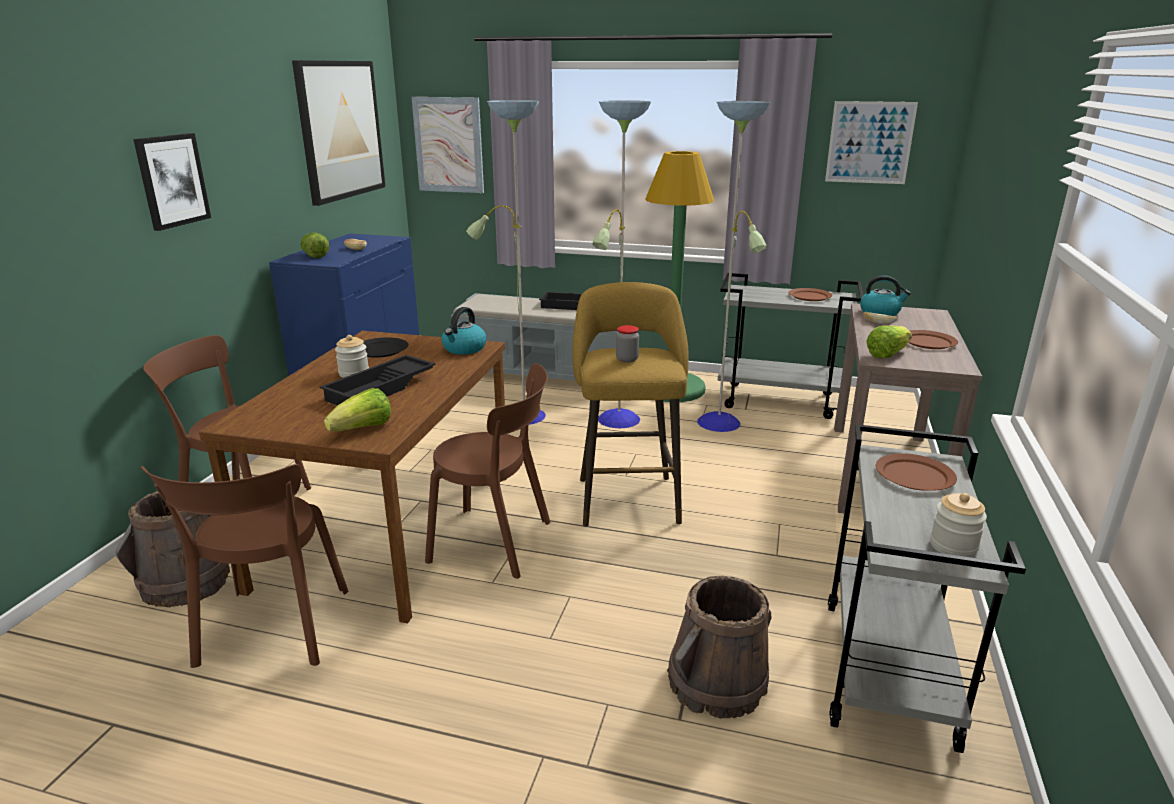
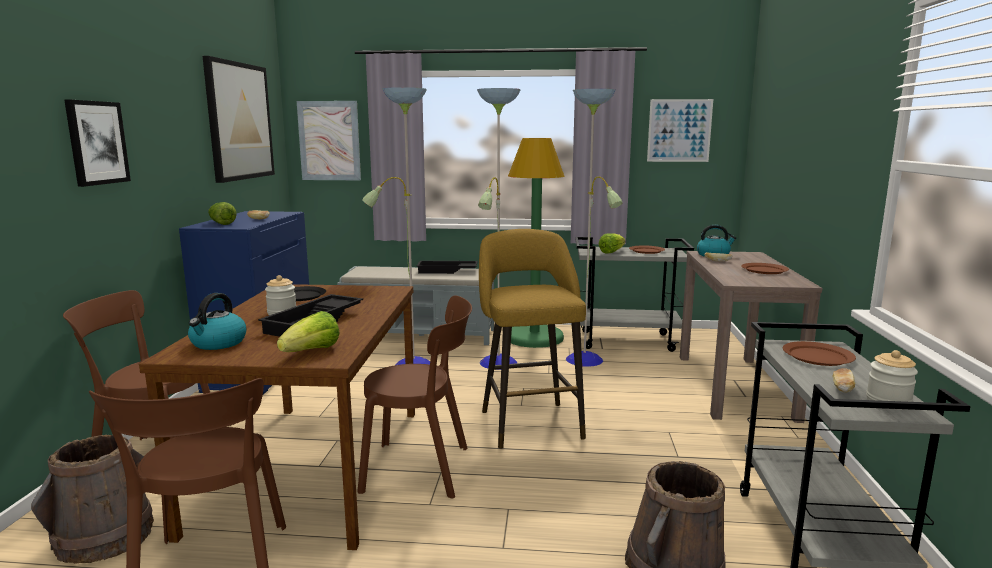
camera: 10 degrees left, 10 degrees down
kettle [441,307,487,355] -> kettle moved to [188,293,246,350]
jar [616,325,639,363] -> none
lettuce [866,325,912,358] -> lettuce moved to [599,233,625,253]
none -> bread [833,368,855,393]

